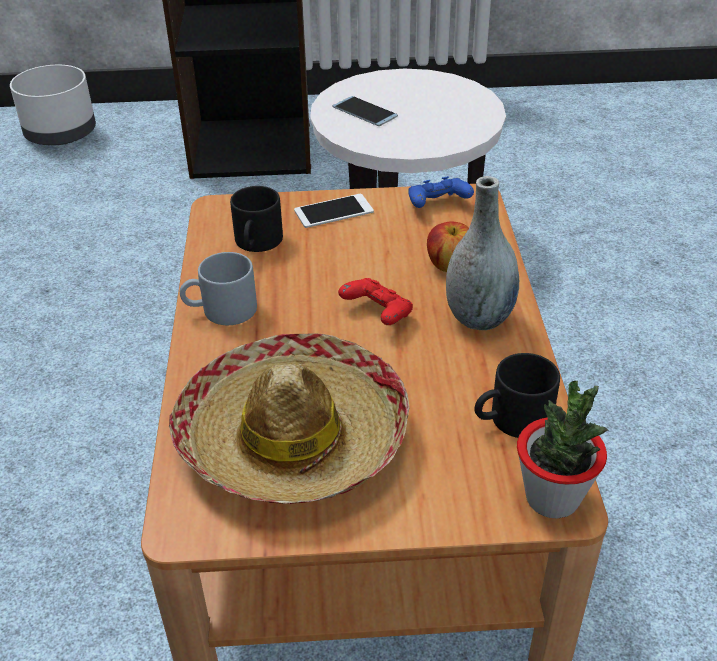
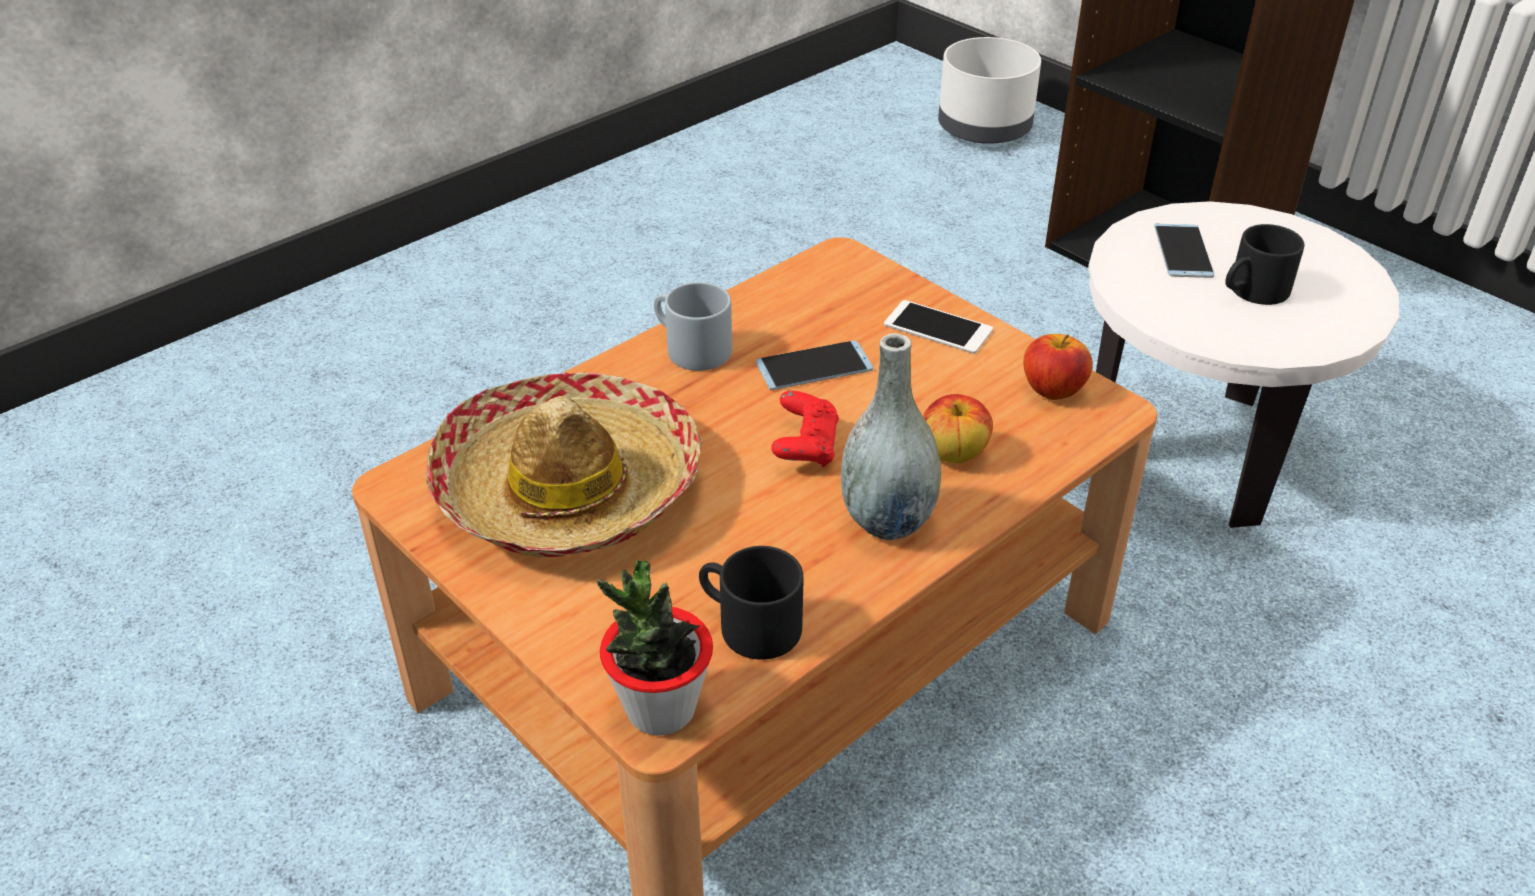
camera: 50 degrees right, 0 degrees up
black mug [230,186,283,252] -> black mug moved to [1225,224,1304,305]
blue game controller [409,176,474,208] -> apple [1023,334,1093,400]
none -> phone [756,340,873,390]

